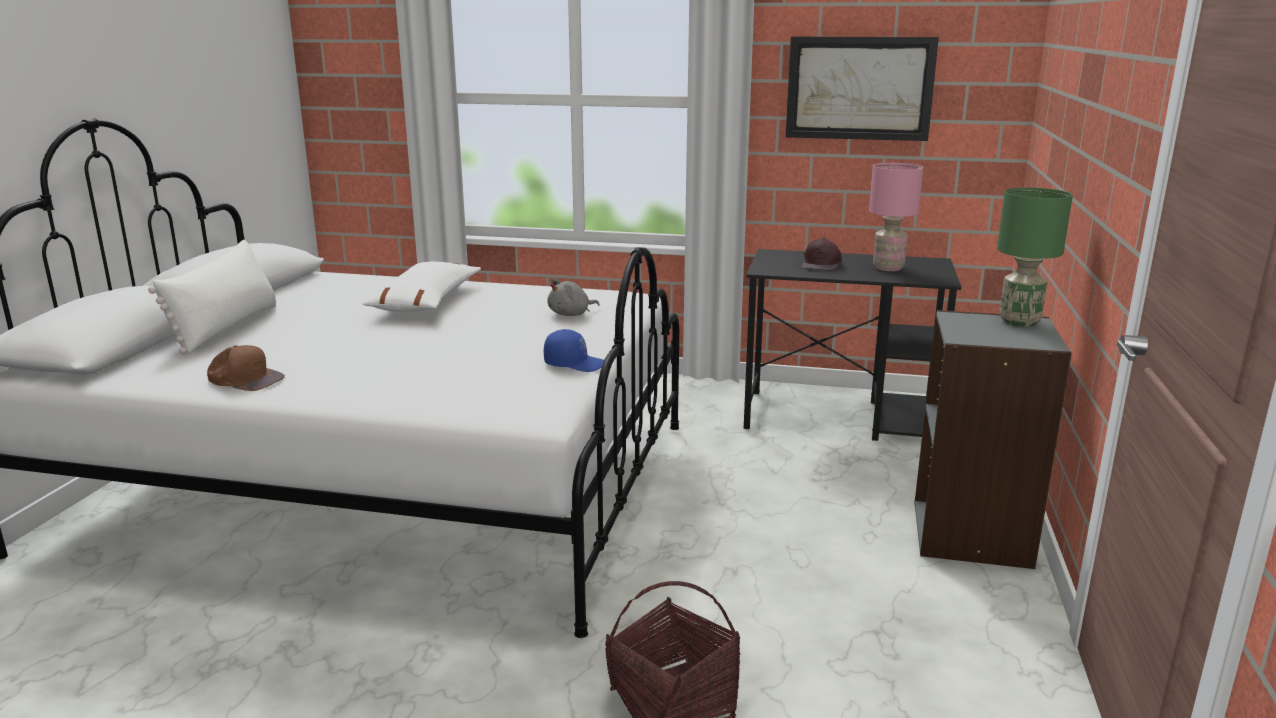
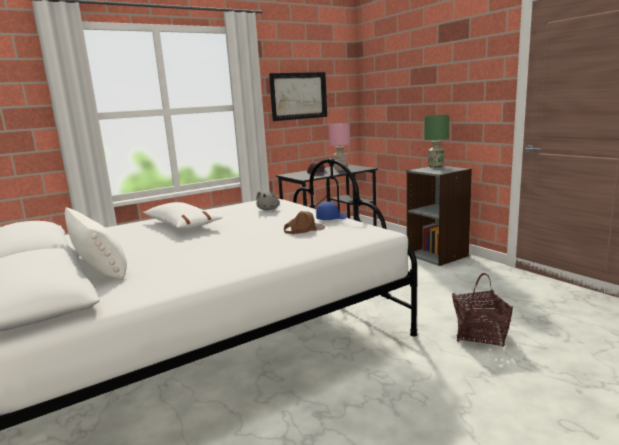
camera: 45 degrees left, 5 degrees down
brown cap [207,345,285,391] -> brown cap moved to [284,211,325,234]

